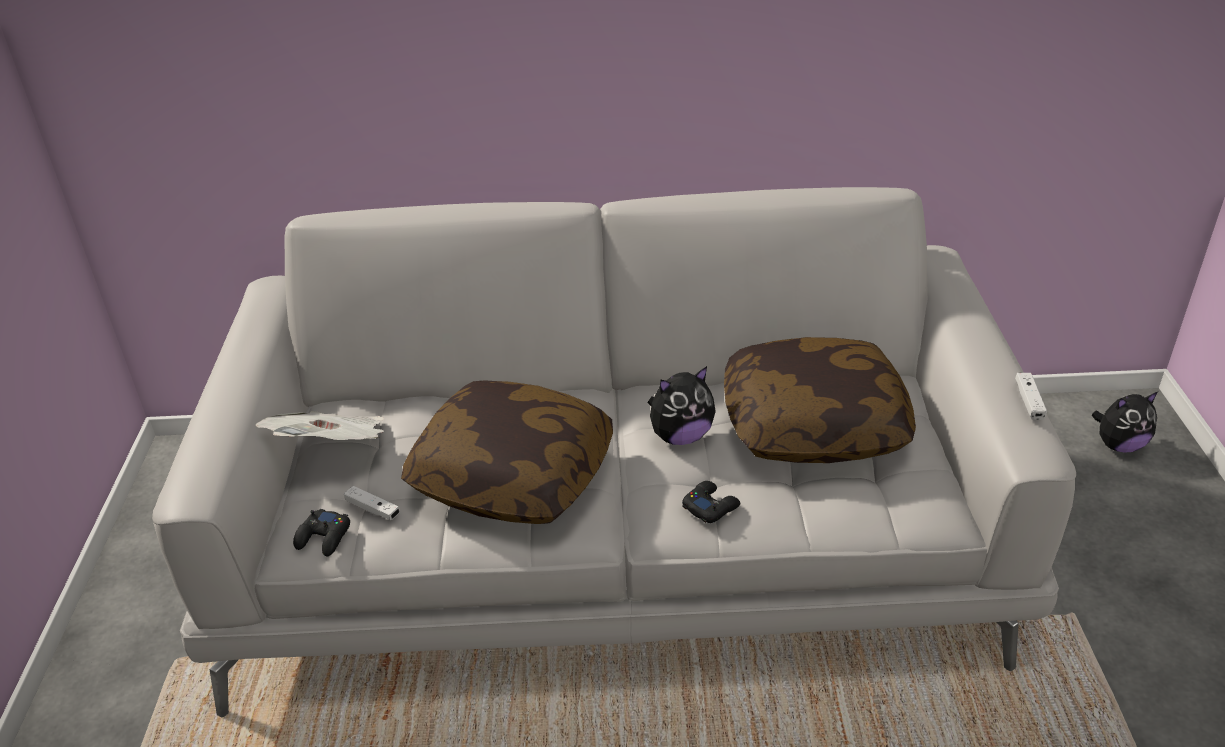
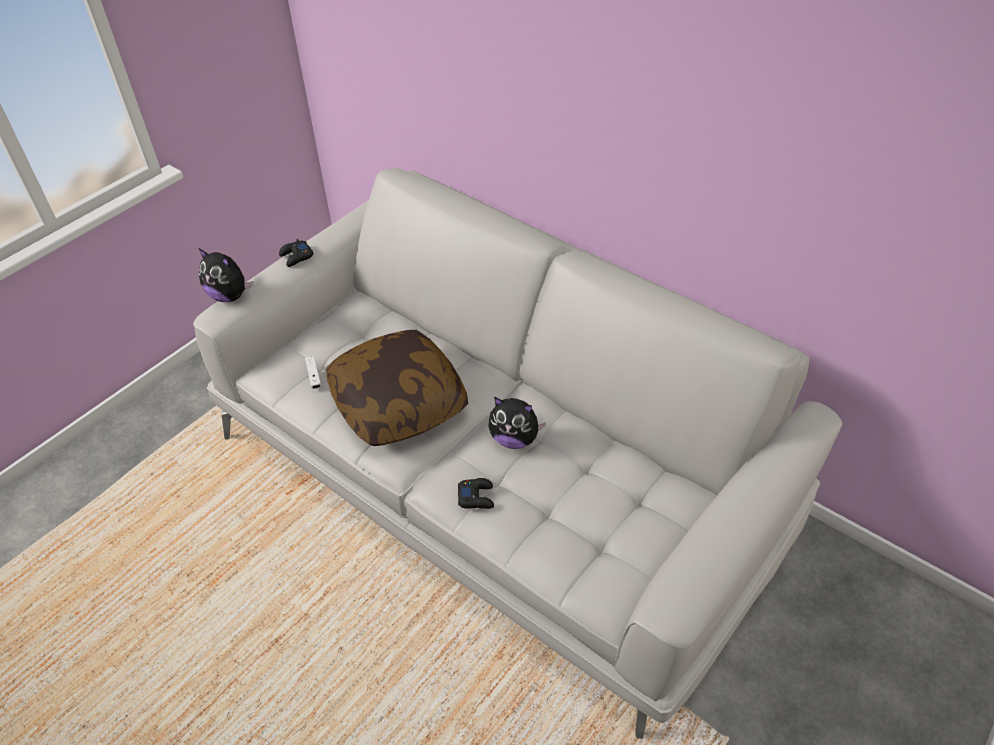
camera: 40 degrees right, 10 degrees up
newspaper [256,411,384,440] -> none
black game controller [293,509,350,556] -> black game controller moved to [279,239,314,267]
pillow [724,337,916,463] -> none
white game controller [1015,373,1047,420] -> none
plush toy [1092,392,1158,453] -> plush toy moved to [198,248,254,302]

